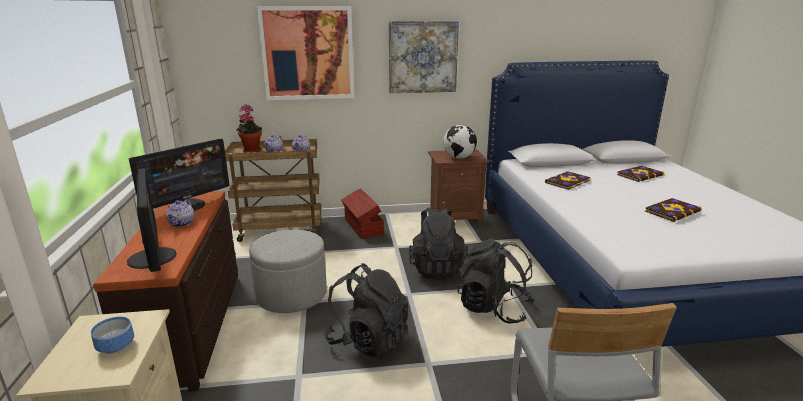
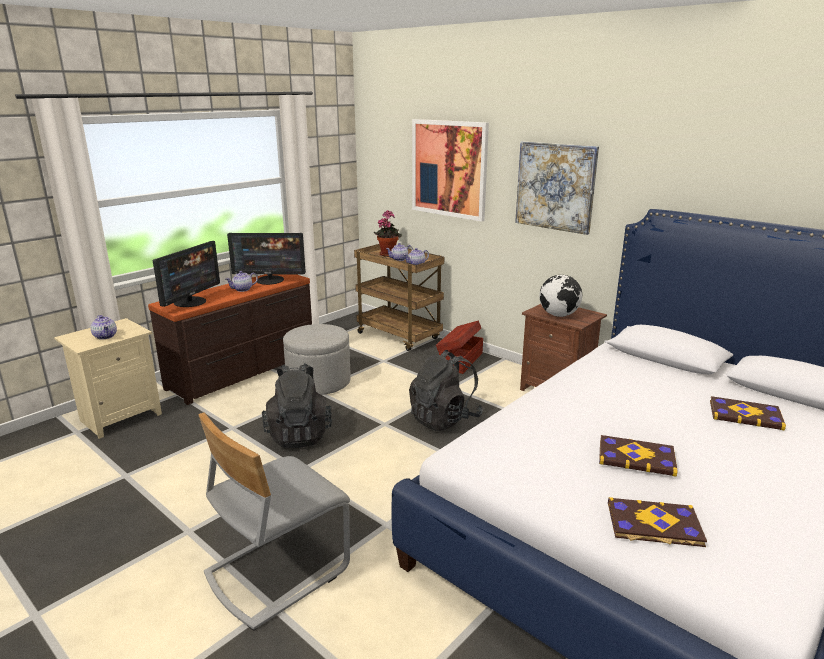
camera: 50 degrees right, 0 degrees up
bowl [91,316,134,354] -> teapot [91,315,117,340]
black backpack [458,239,535,324] -> none
book [545,171,590,190] -> book moved to [608,497,707,547]

